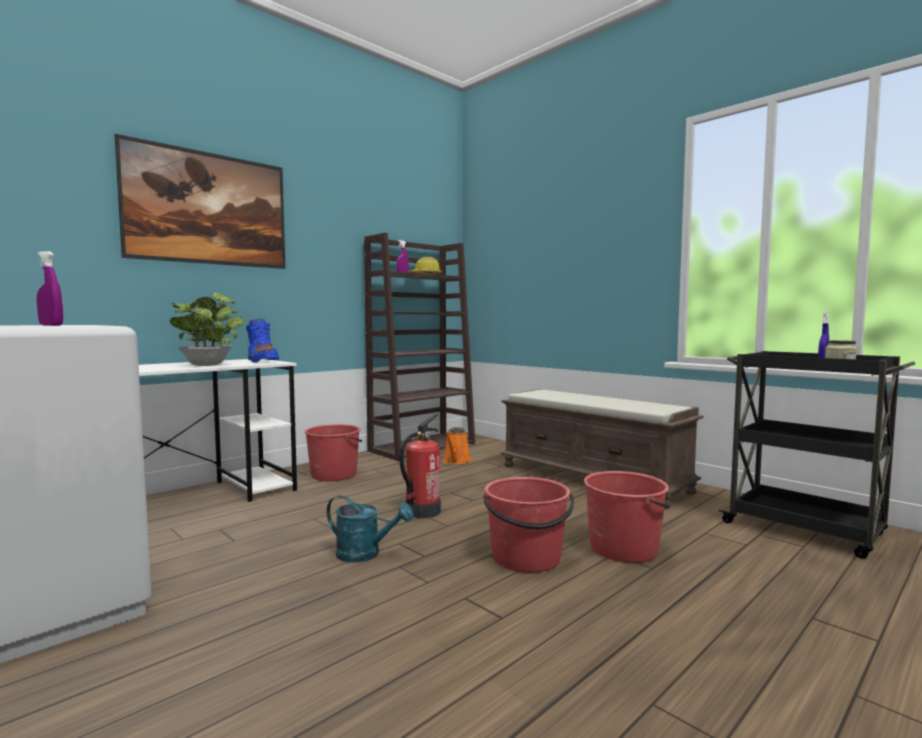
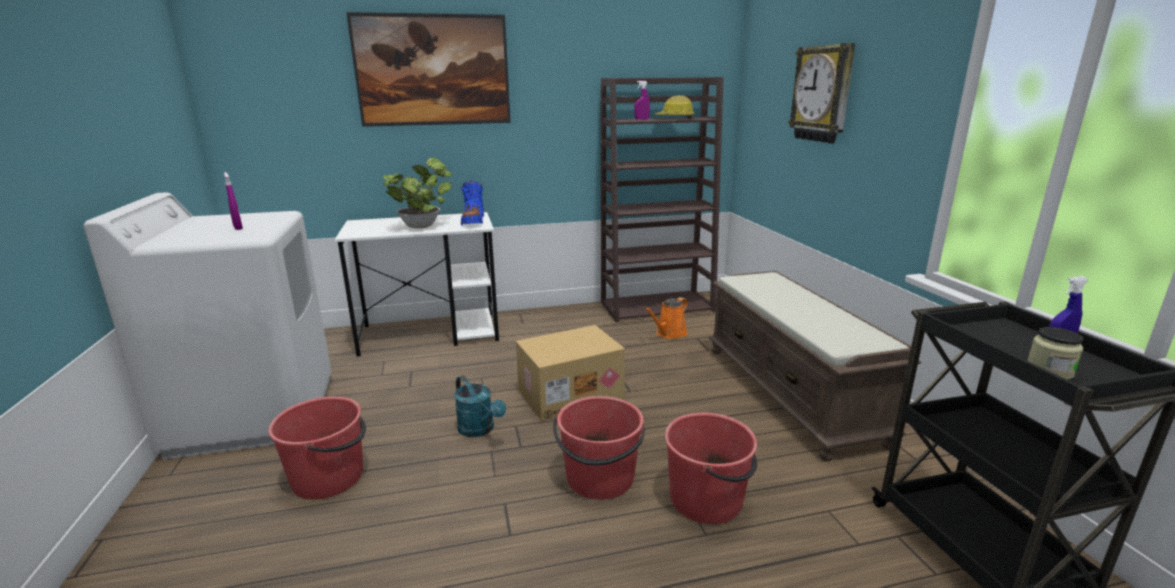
camera: 30 degrees right, 15 degrees up
red bucket [304,424,362,481] -> red bucket moved to [268,396,366,500]
fire extinguisher [399,414,441,518] -> cardboard box [516,325,625,421]
none -> wall clock [788,43,855,144]

